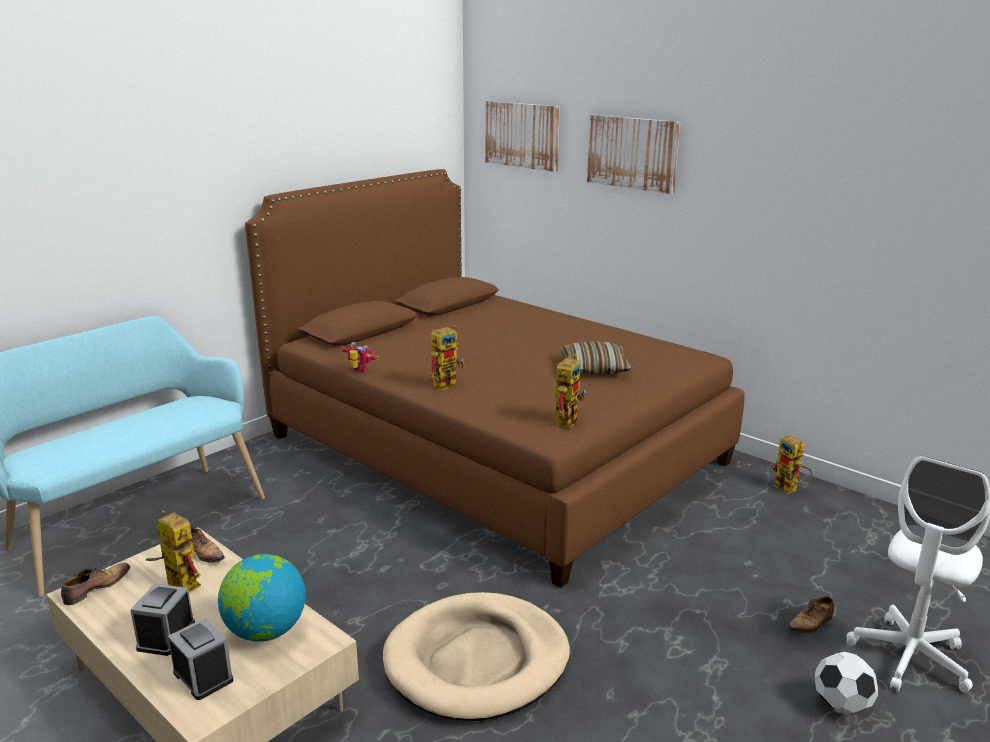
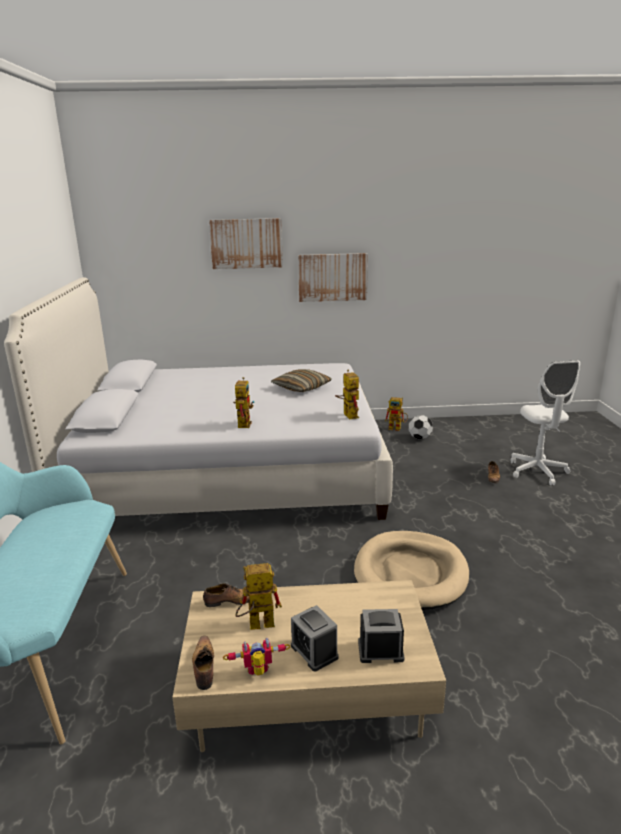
camera: 45 degrees left, 0 degrees up
globe [218,554,306,642] -> none
brown bed [245,169,745,588] -> white bed [4,277,393,520]
toy robot [340,342,379,372] -> toy robot moved to [223,638,290,676]
picture [485,101,560,172] -> picture moved to [298,253,368,302]
football [815,652,878,715] -> football moved to [409,415,433,439]

